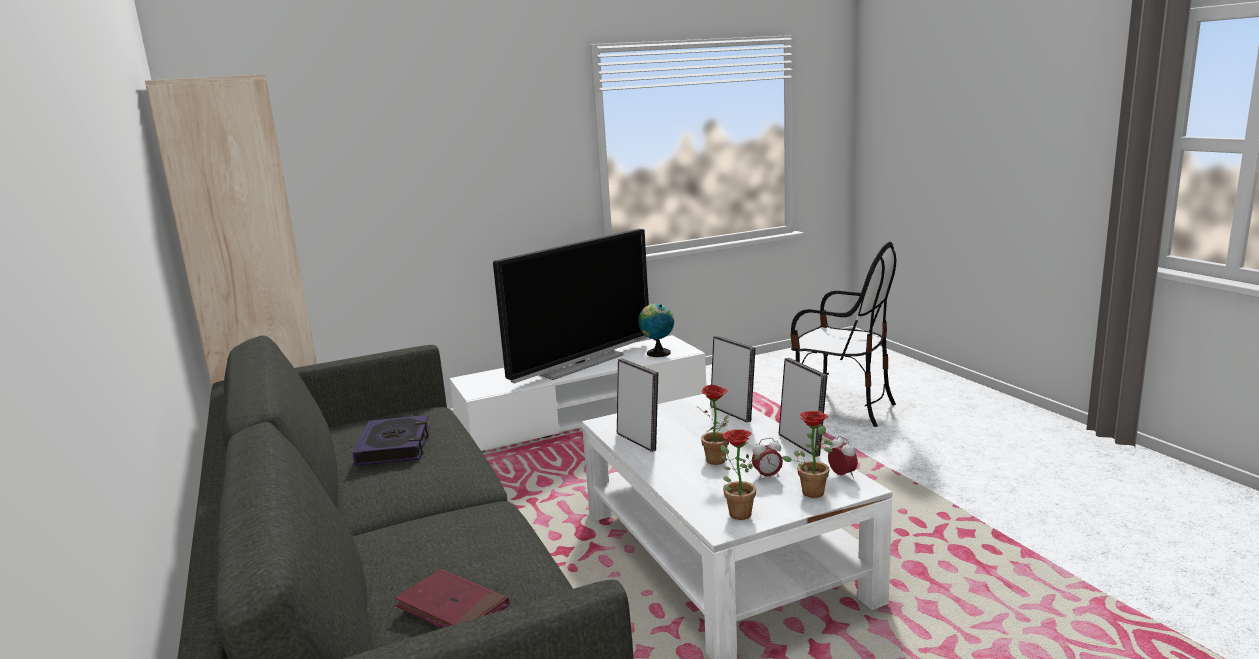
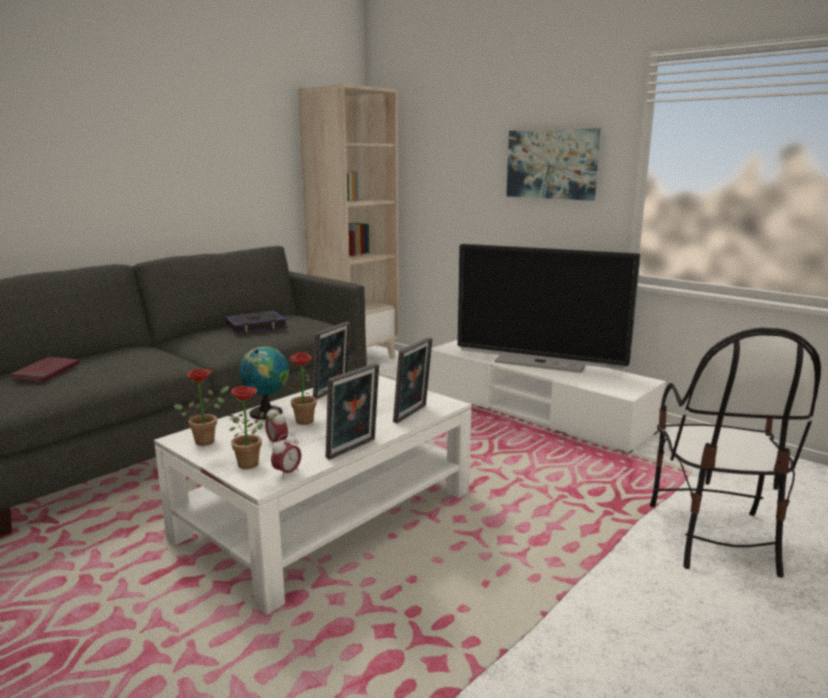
camera: 65 degrees right, 0 degrees up
globe [638,303,674,357] -> globe moved to [239,347,289,420]
none -> picture [506,128,600,201]

